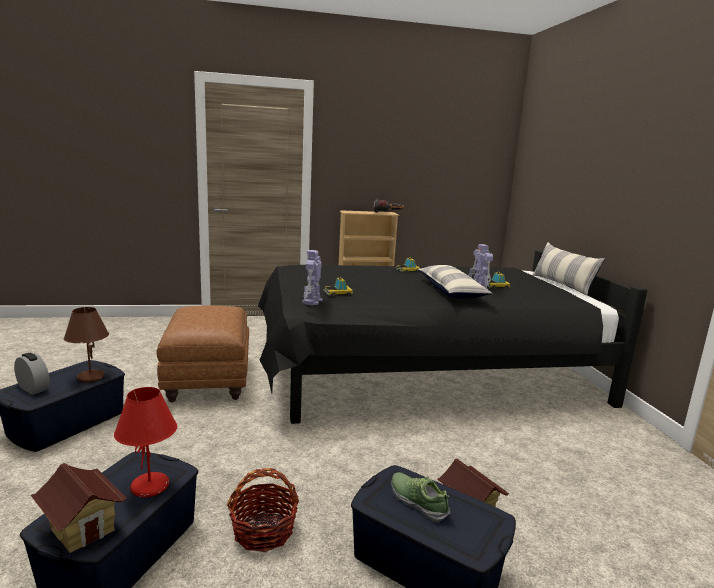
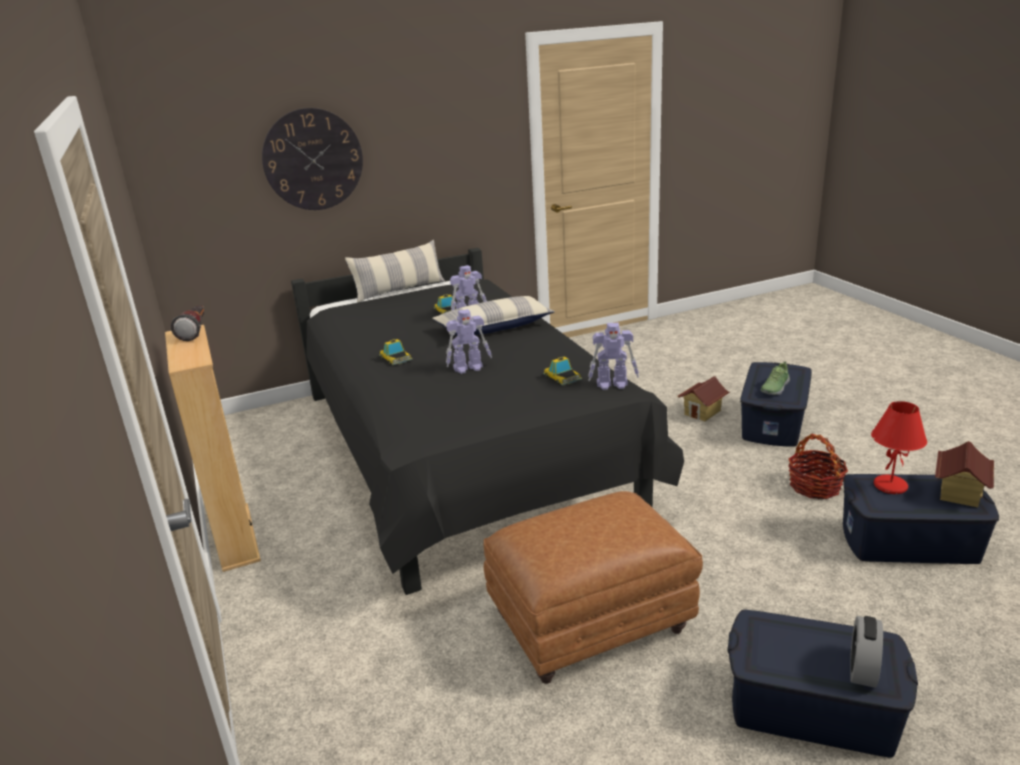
camera: 100 degrees left, 10 degrees up
brown table lamp [64,307,109,383] -> none
none -> wall clock [262,108,363,210]
none -> toy robot [446,309,492,374]

